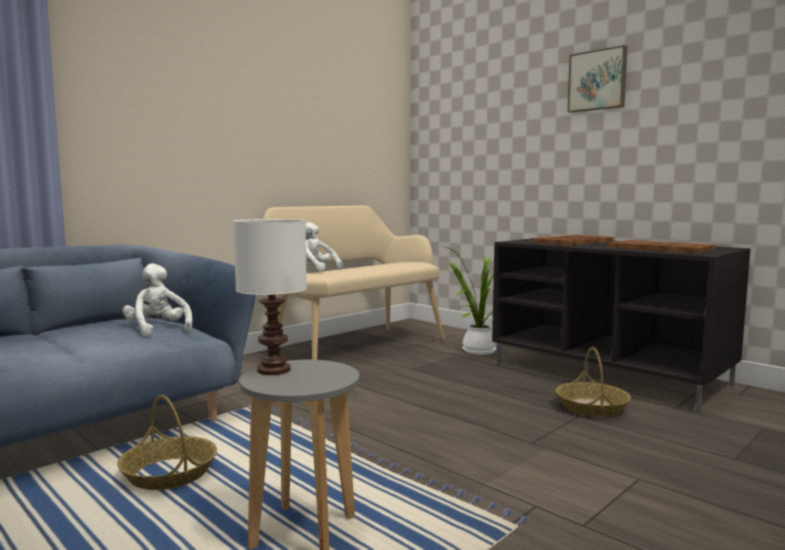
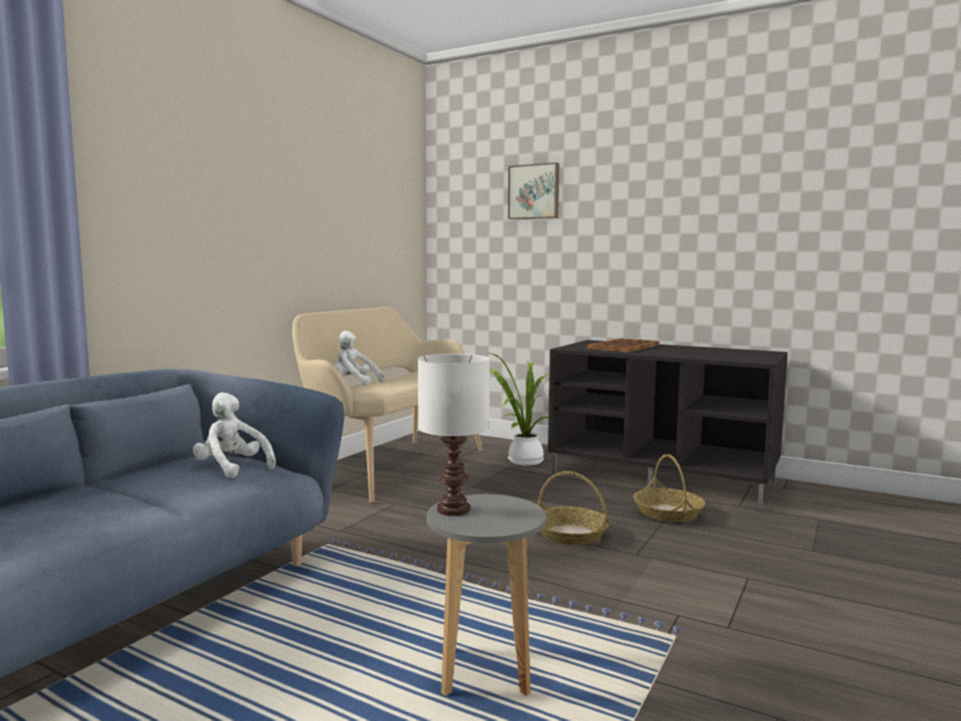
camera: 15 degrees left, 0 degrees up
basket [117,395,217,490] -> basket moved to [537,471,610,545]
picture [567,45,628,113] -> picture moved to [508,162,559,219]
brown tray [608,240,716,253] -> none

